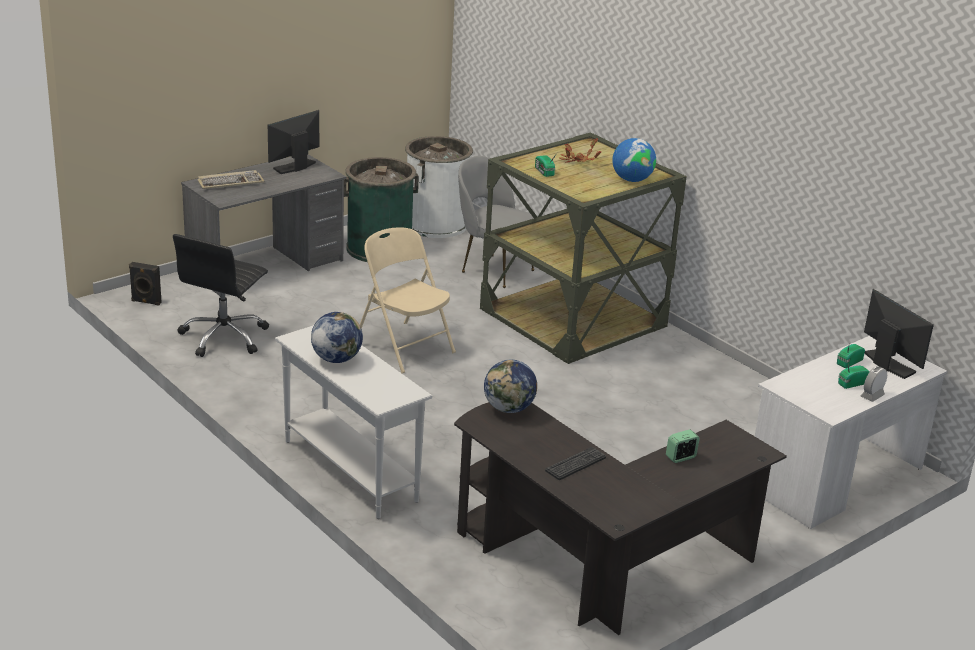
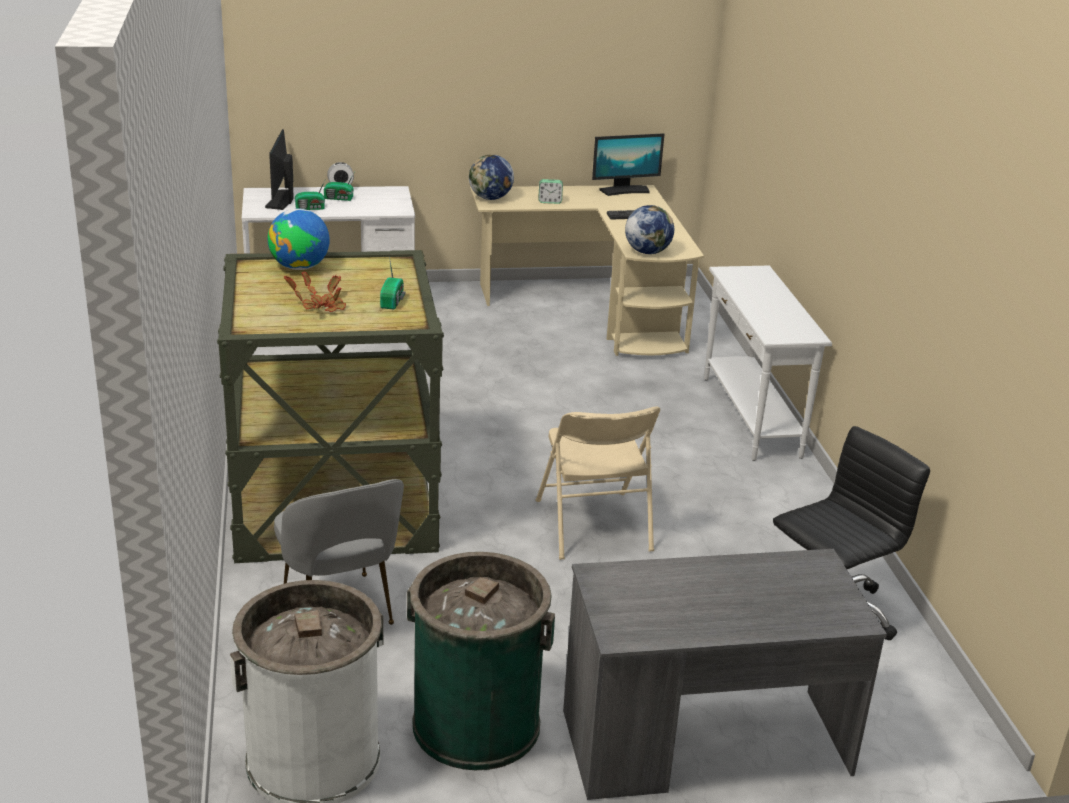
camera: 150 degrees left, 0 degrees up
black speaker [129,262,161,306] -> none
keyboard [197,170,265,189] -> none
monitor [268,110,319,174] -> monitor moved to [592,133,664,196]
globe [311,312,363,363] -> globe moved to [469,154,514,200]
black desk [454,402,787,635] -> beige desk [470,185,704,356]

